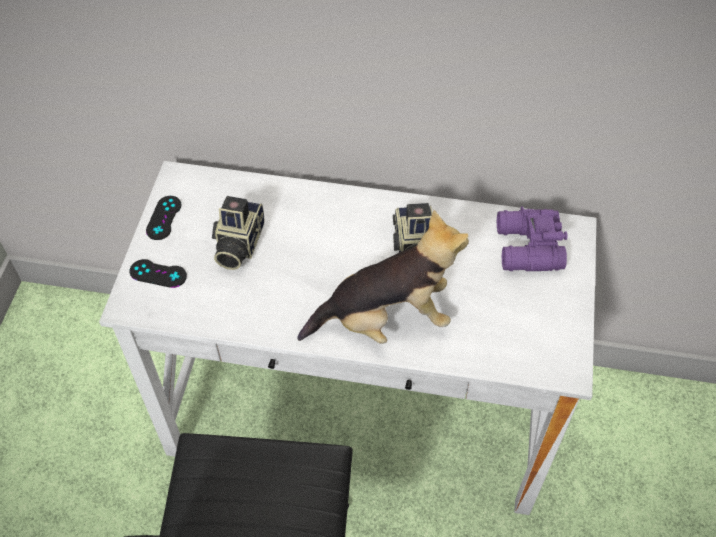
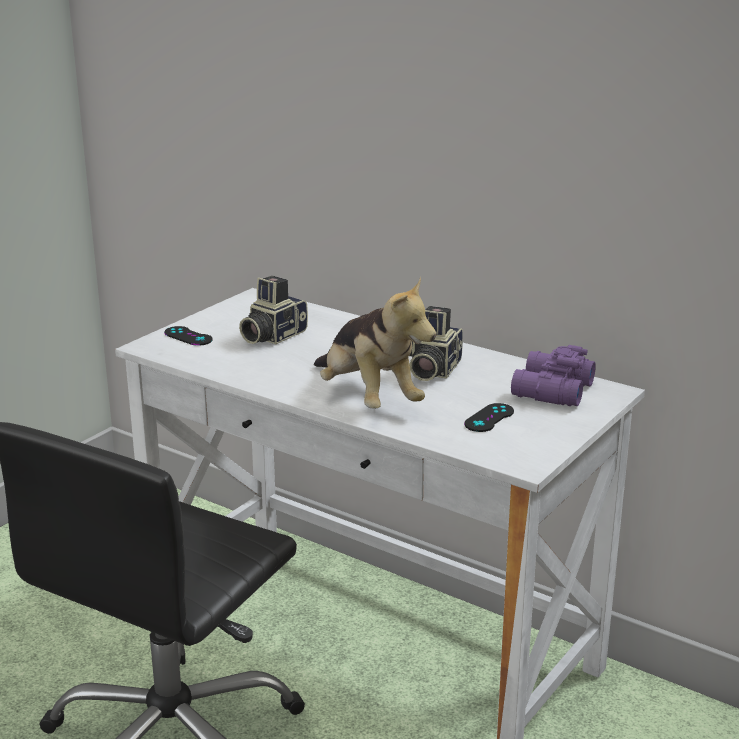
camera: 25 degrees right, 30 degrees down
black game controller [146,196,181,240] -> black game controller moved to [464,403,514,432]
plush toy [298,210,469,344] -> plush toy turned 45 degrees clockwise [314,277,436,409]

